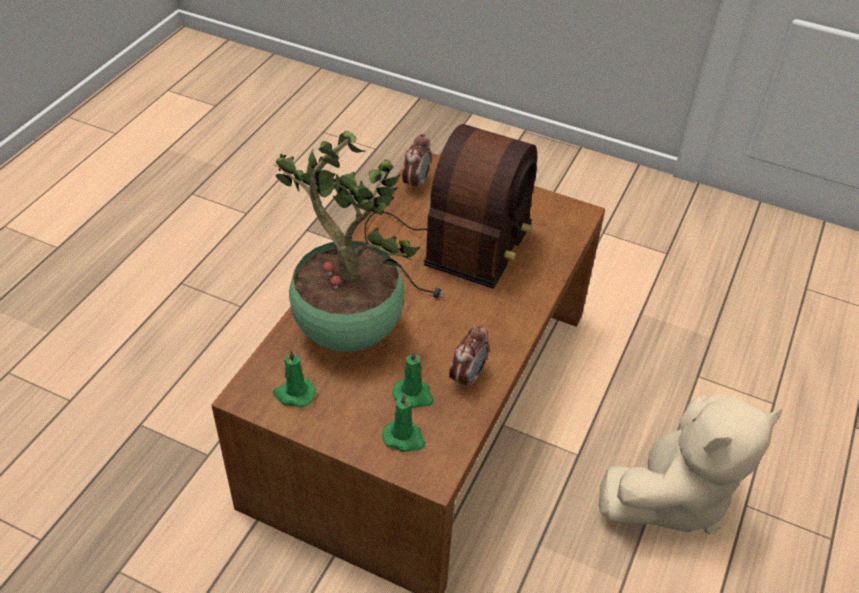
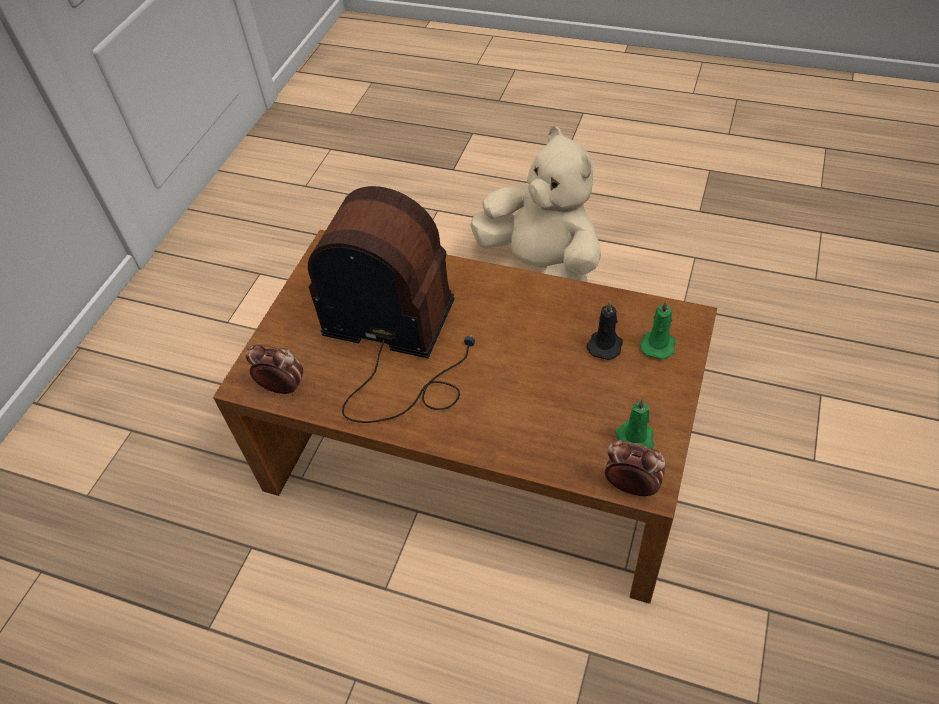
camera: 90 degrees left, 5 degrees up
potted plant [273,131,420,352] -> none
green candle [393,349,434,408] -> black candle [587,301,623,360]
alarm clock [449,324,489,391] -> alarm clock moved to [605,440,665,498]

